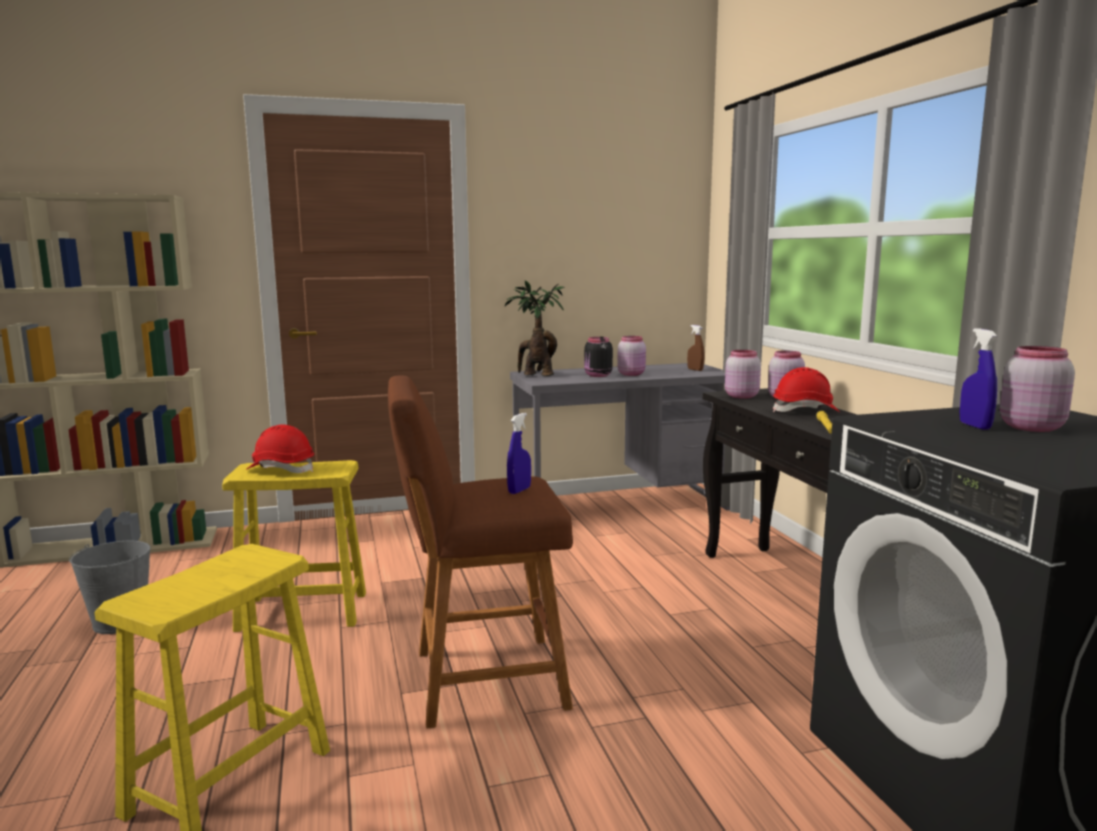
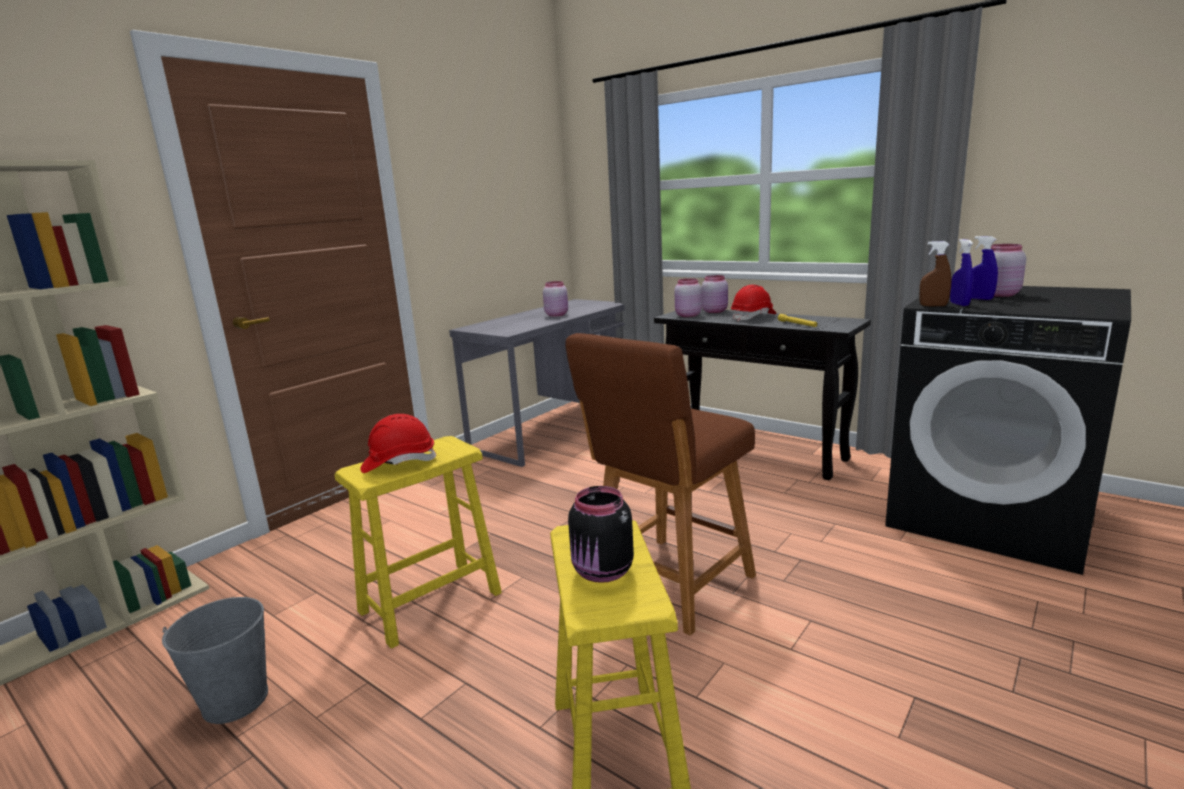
camera: 35 degrees left, 5 degrees up
potted plant [505,280,565,376] -> none
blue spray bottle [507,413,531,494] -> blue spray bottle moved to [950,239,973,306]
black jar [584,337,613,377] -> black jar moved to [568,486,634,583]
brown spray bottle [687,325,704,371] -> brown spray bottle moved to [919,241,951,306]

